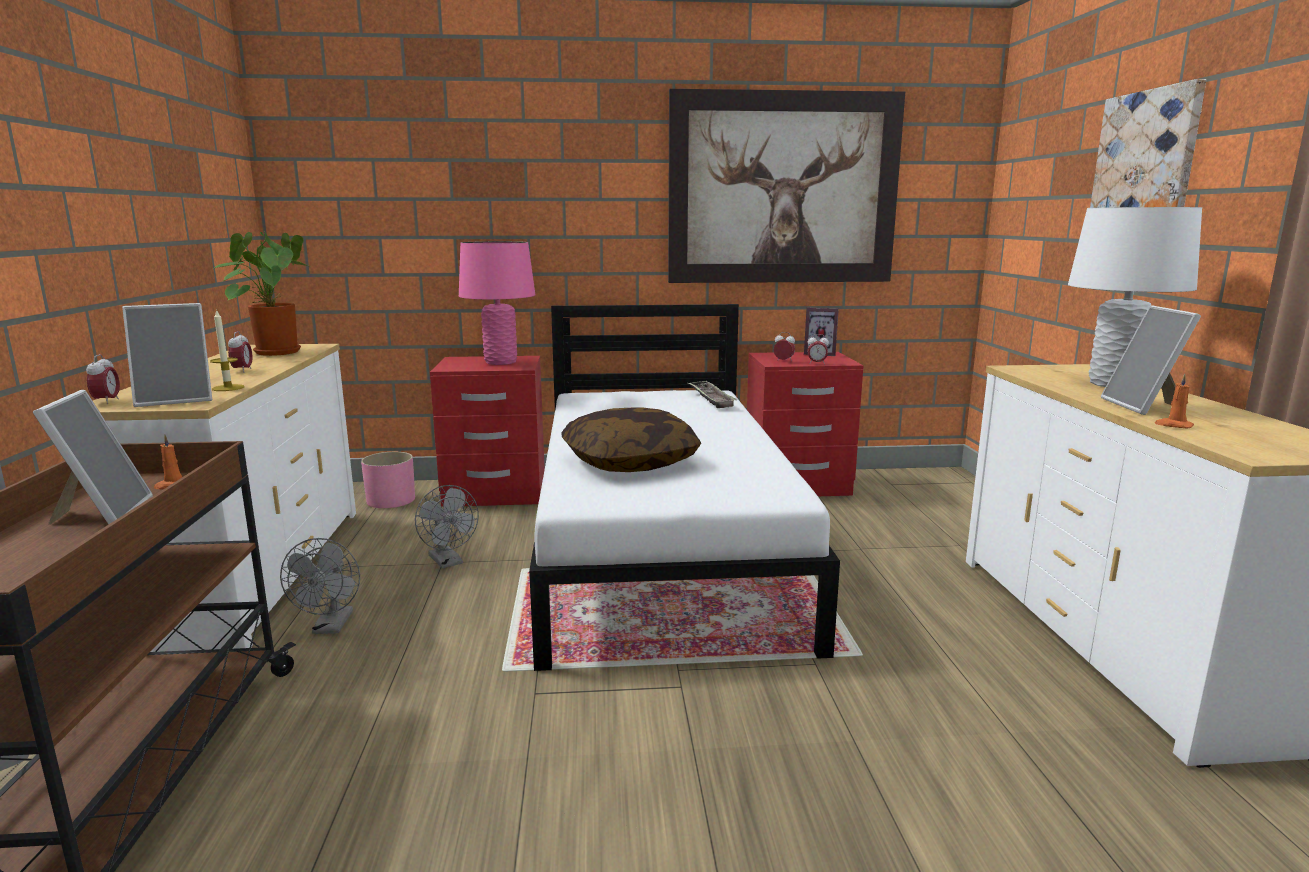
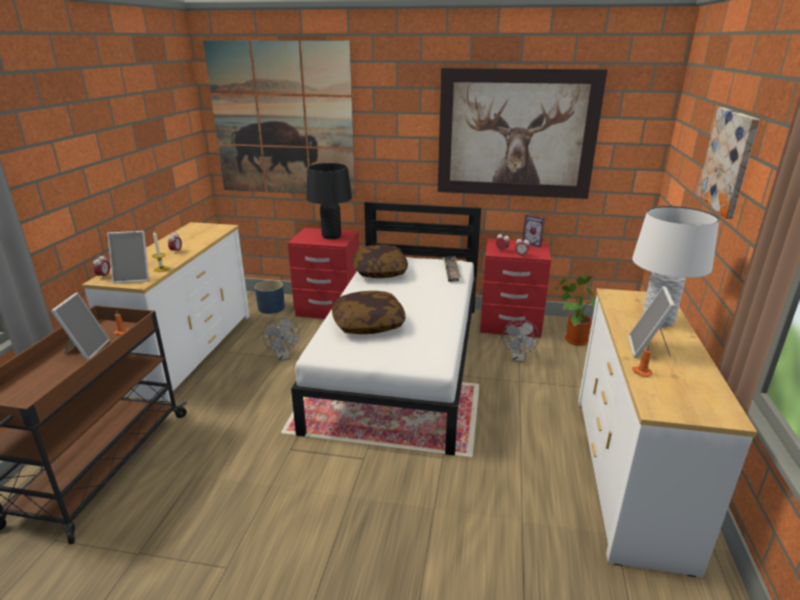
camera: 15 degrees right, 10 degrees up
potted plant [211,231,312,356] -> potted plant moved to [556,274,596,346]
grey fan [280,538,360,634] -> grey fan moved to [502,319,539,363]
pink planter [361,452,415,508] -> blue planter [255,280,285,314]
pink table lamp [459,241,536,365] -> black table lamp [307,163,352,239]
none -> picture [203,40,356,196]
none -> pillow [353,245,408,278]

